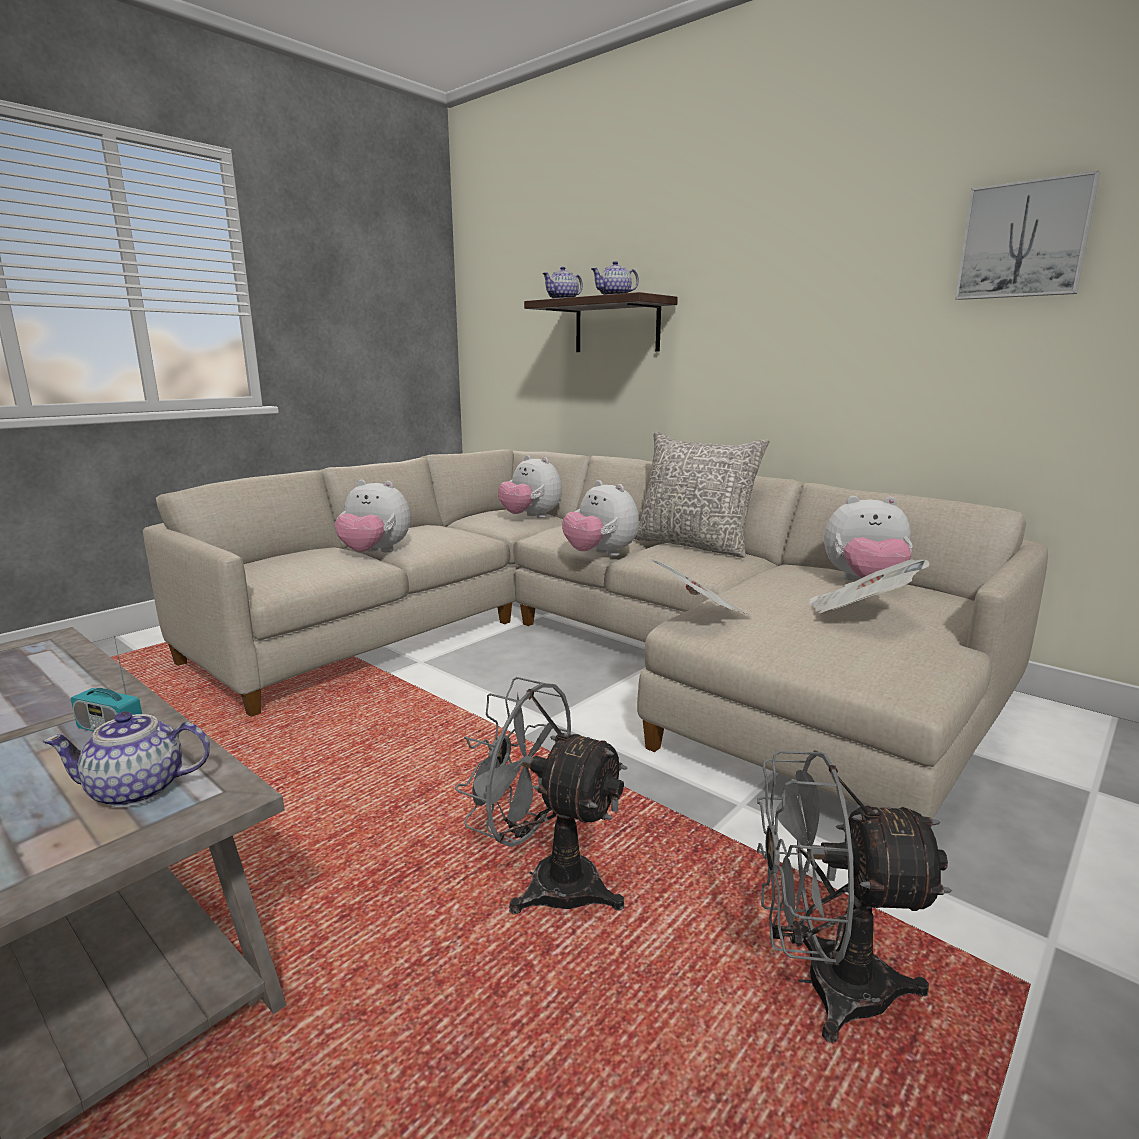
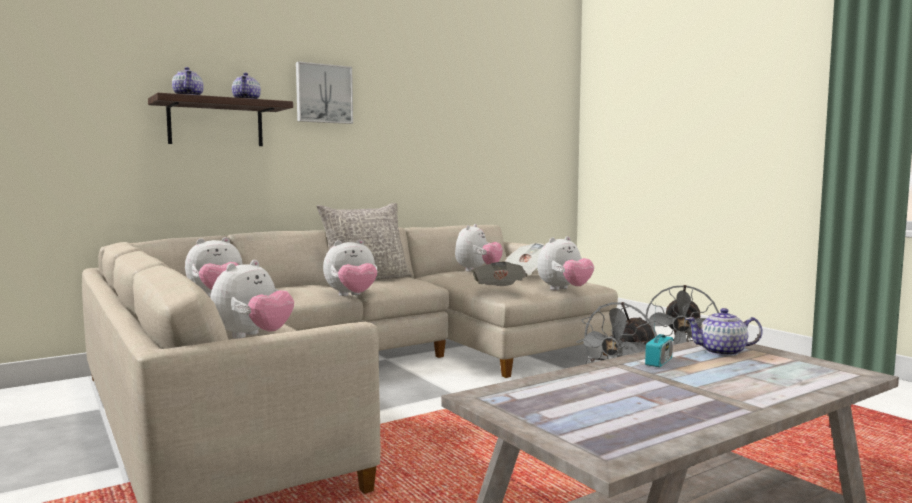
camera: 75 degrees left, 10 degrees down
teapot [43,711,210,807] -> teapot turned 90 degrees clockwise [685,308,763,356]
picture [955,170,1100,300] -> picture moved to [296,61,353,124]
none -> plush toy [537,236,594,290]

